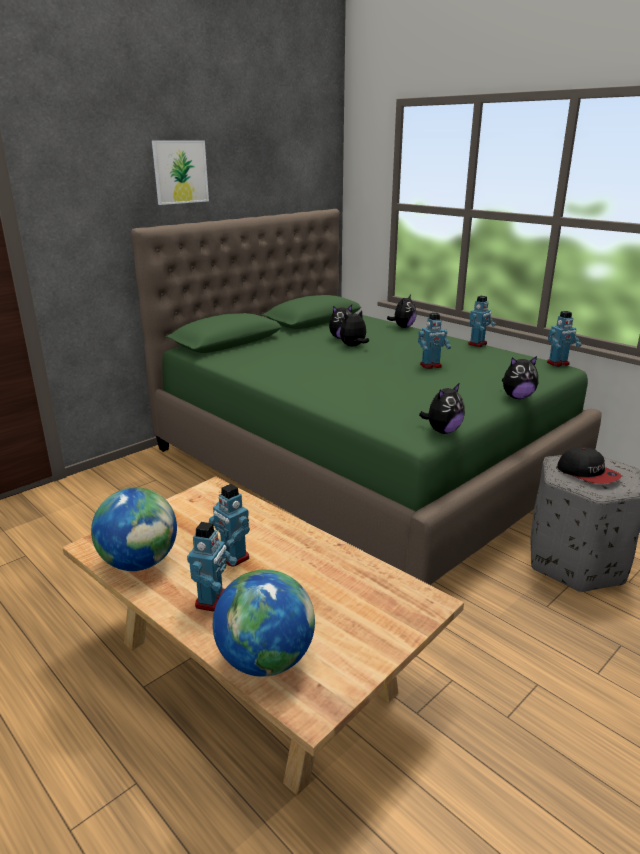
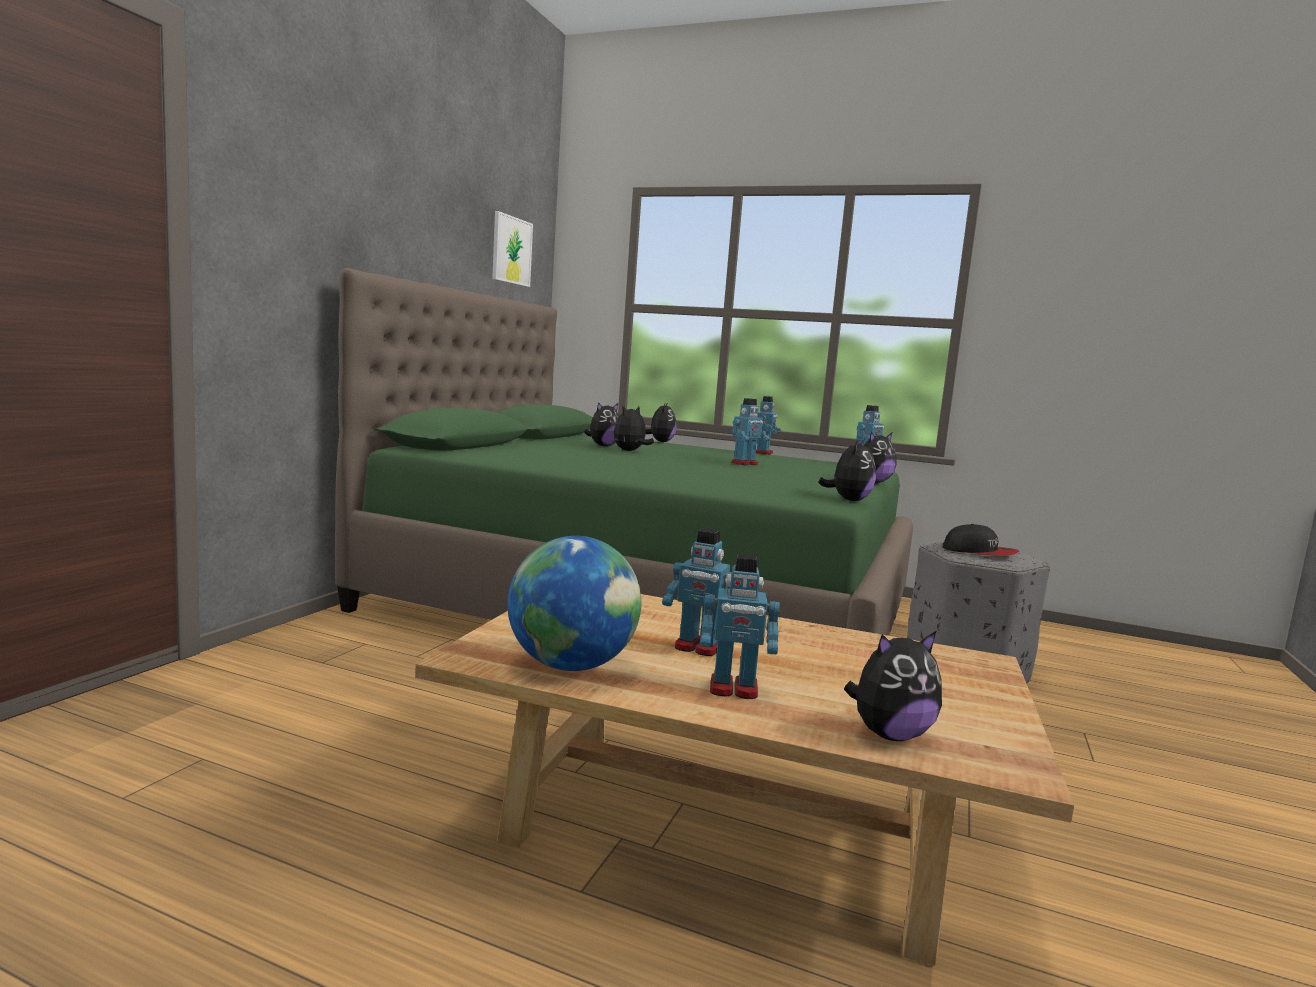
camera: 25 degrees left, 15 degrees down
picture [152,140,209,205] -> picture moved to [492,211,533,287]
toy robot [187,522,238,612] -> toy robot turned 105 degrees clockwise [700,553,780,699]
globe [213,569,315,677] -> plush toy [844,631,942,741]

